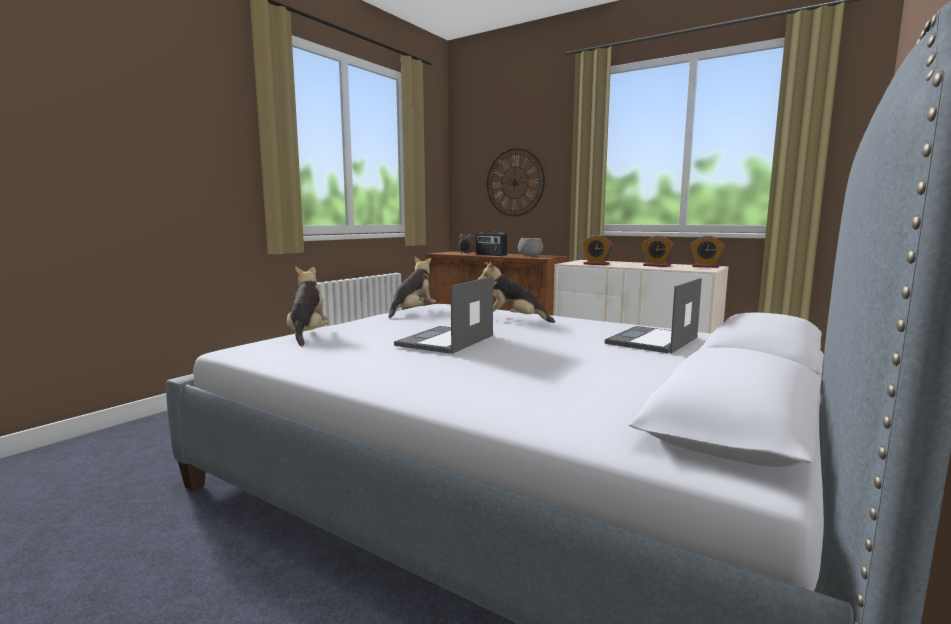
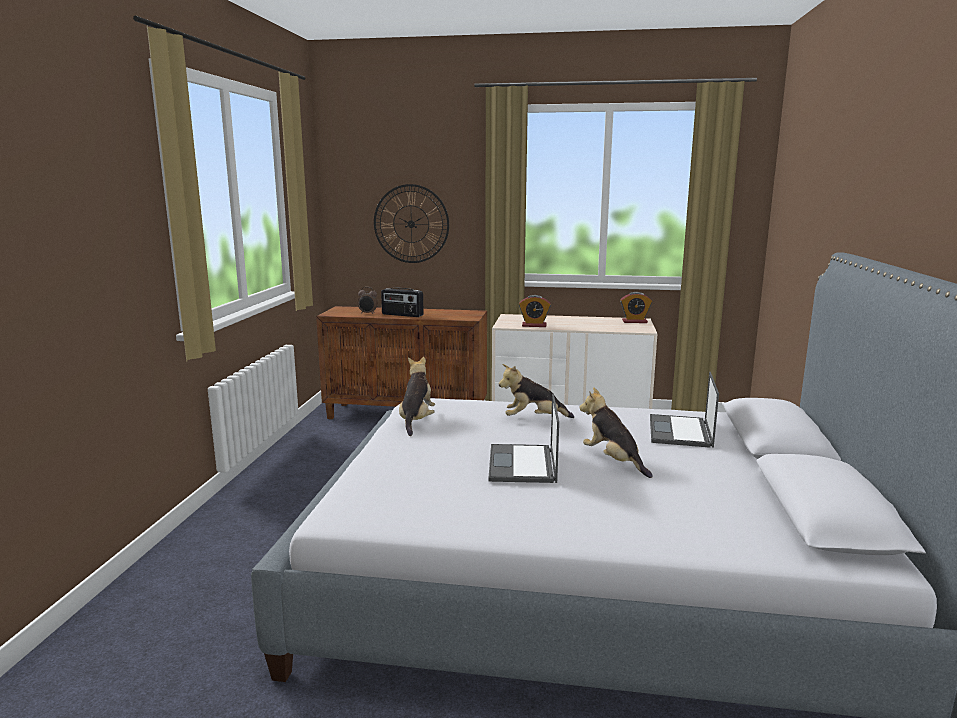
camera: 25 degrees left, 5 degrees up
plush toy [287,266,329,346] -> plush toy moved to [579,387,653,478]
grey bowl [518,238,543,256] -> none
alarm clock [642,235,675,267] -> none

